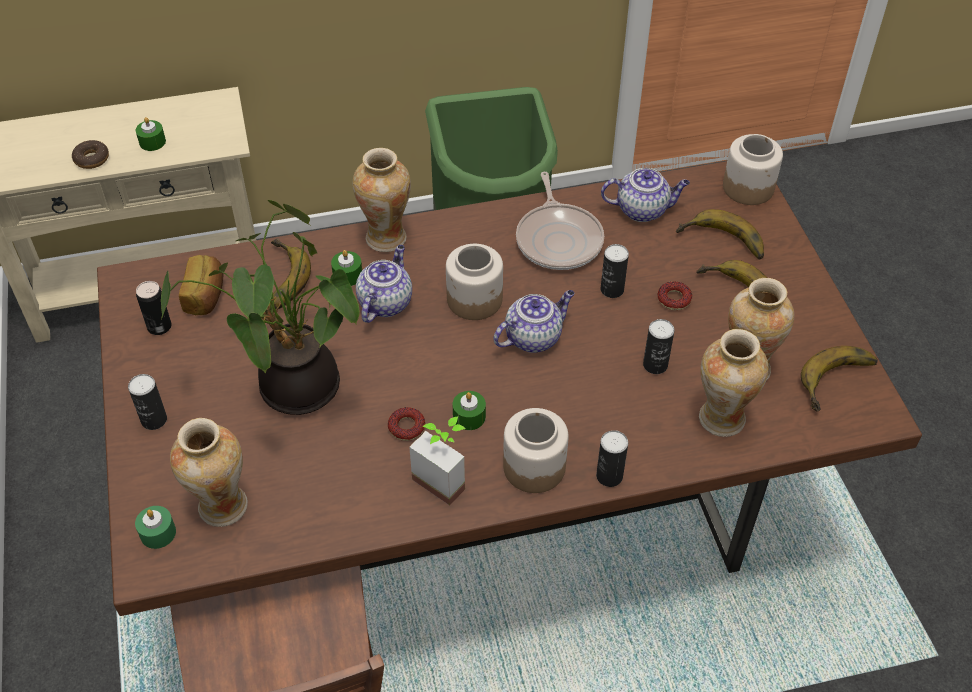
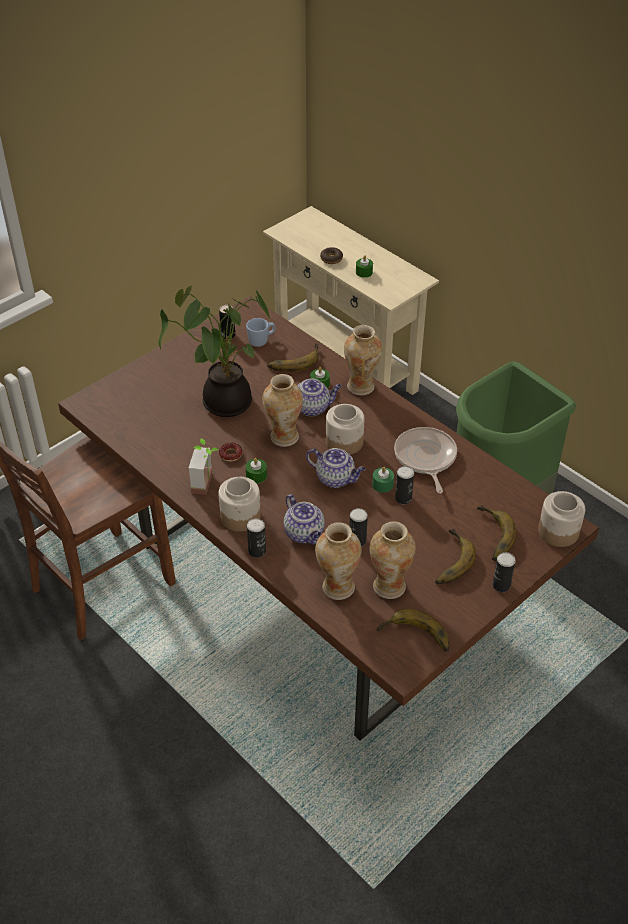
camera: 60 degrees right, 5 degrees down
can [128,374,167,430] -> can moved to [492,552,516,592]
green candle [135,506,176,549] -> green candle moved to [372,467,394,493]
vase [170,418,248,527] -> vase moved to [262,374,303,447]
bread [179,255,224,315] -> blue mug [246,318,276,347]
frying pan [516,172,604,270] -> frying pan turned 120 degrees clockwise [394,427,457,494]
teapot [601,168,690,222] -> teapot moved to [283,494,325,545]
donut [658,281,692,310] -> none

